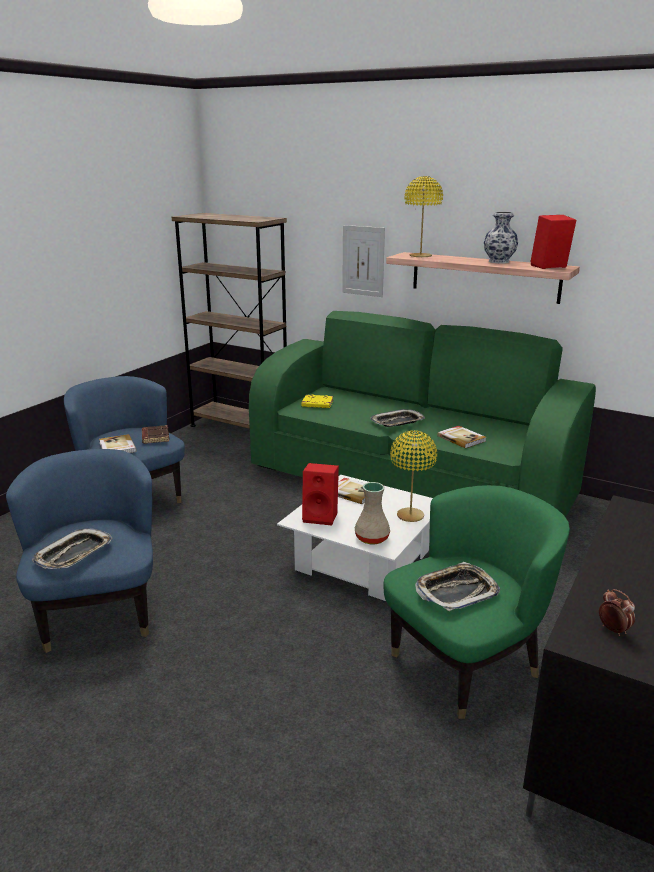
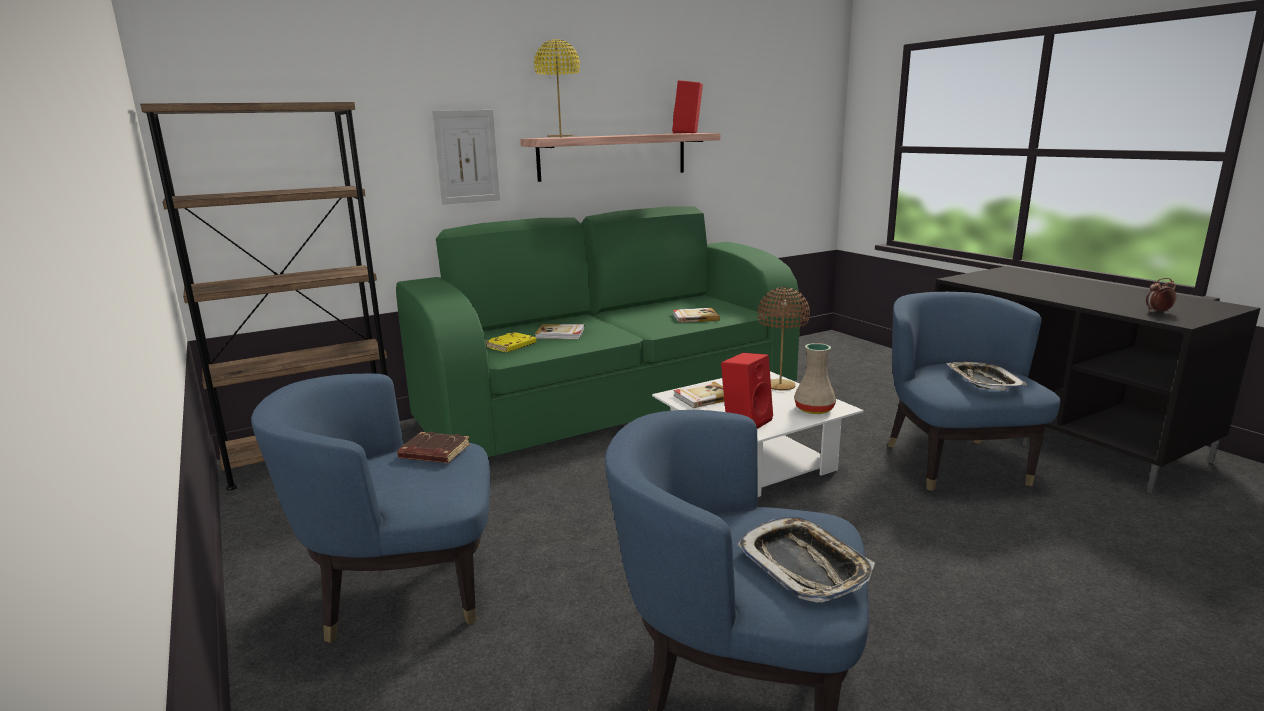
camera: 60 degrees left, 5 degrees down
book [99,434,137,453] -> book moved to [535,324,585,339]
tray [370,409,425,427] -> none
green armchair [383,485,570,719] -> blue armchair [888,292,1061,491]
yellow table lamp [390,430,437,522] -> brown table lamp [757,287,810,391]
vase [484,212,518,264] -> none

